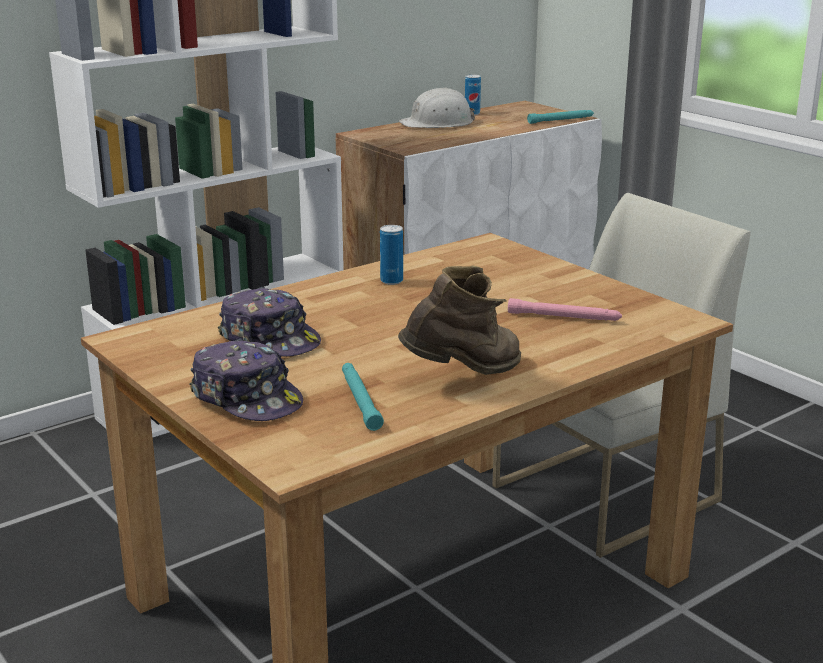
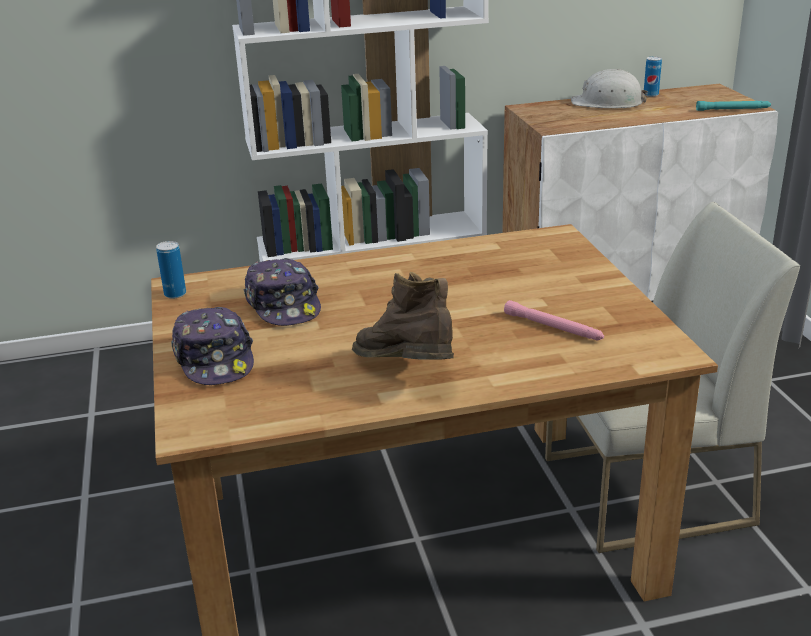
camera: 25 degrees right, 5 degrees up
turquoise flashlight [342,363,384,431] -> none
can [380,225,403,285] -> can moved to [156,241,186,299]
brown boot [398,266,521,375] -> brown boot turned 120 degrees counterclockwise [352,272,454,360]

